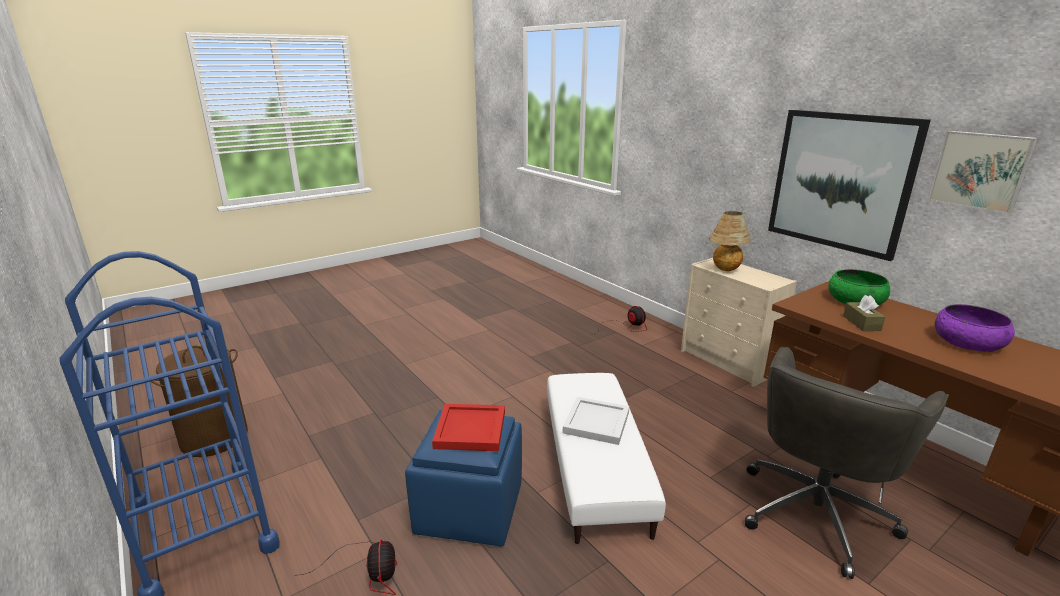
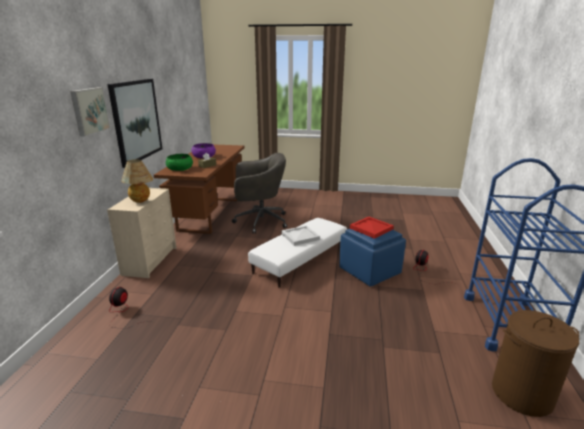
camera: 135 degrees left, 0 degrees up
picture [928,131,1038,214] -> picture moved to [70,87,110,136]

